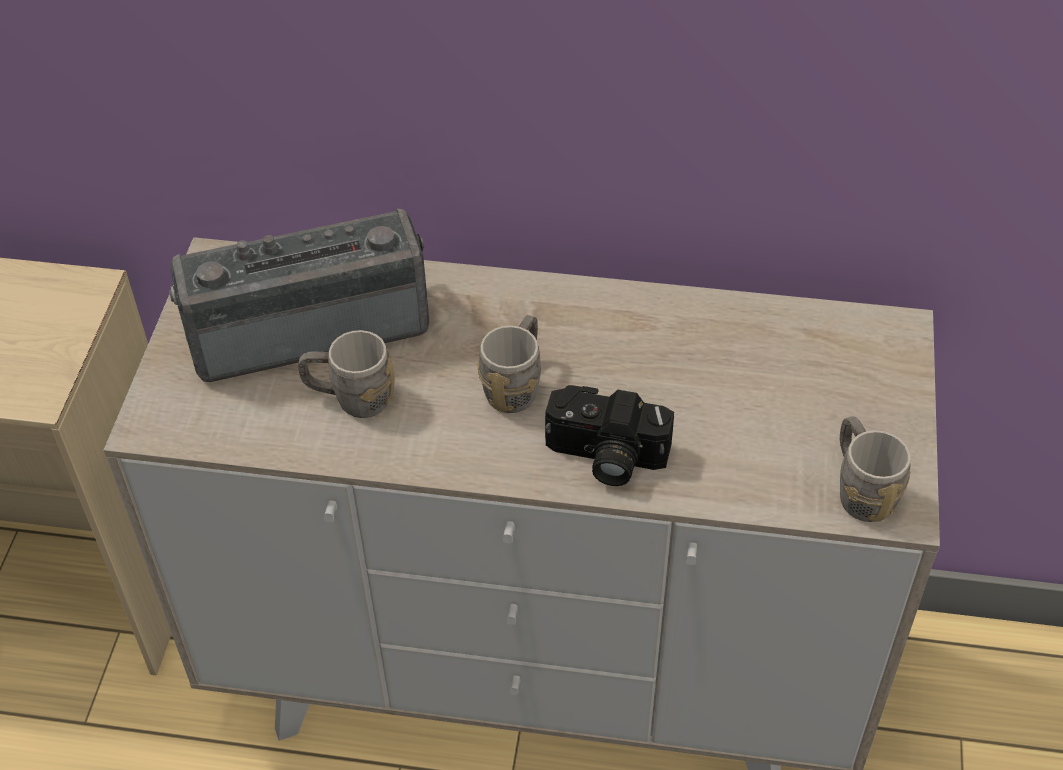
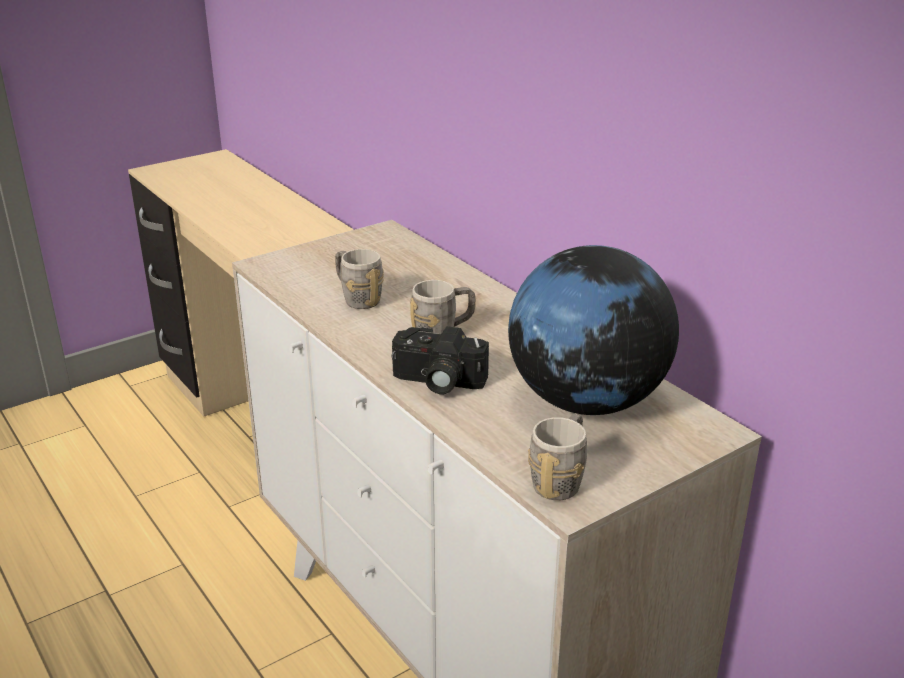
camera: 45 degrees right, 20 degrees down
radio [169,209,429,382] -> none
camera [545,385,674,486] -> camera turned 45 degrees counterclockwise [392,326,489,394]
none -> globe [508,245,679,415]

